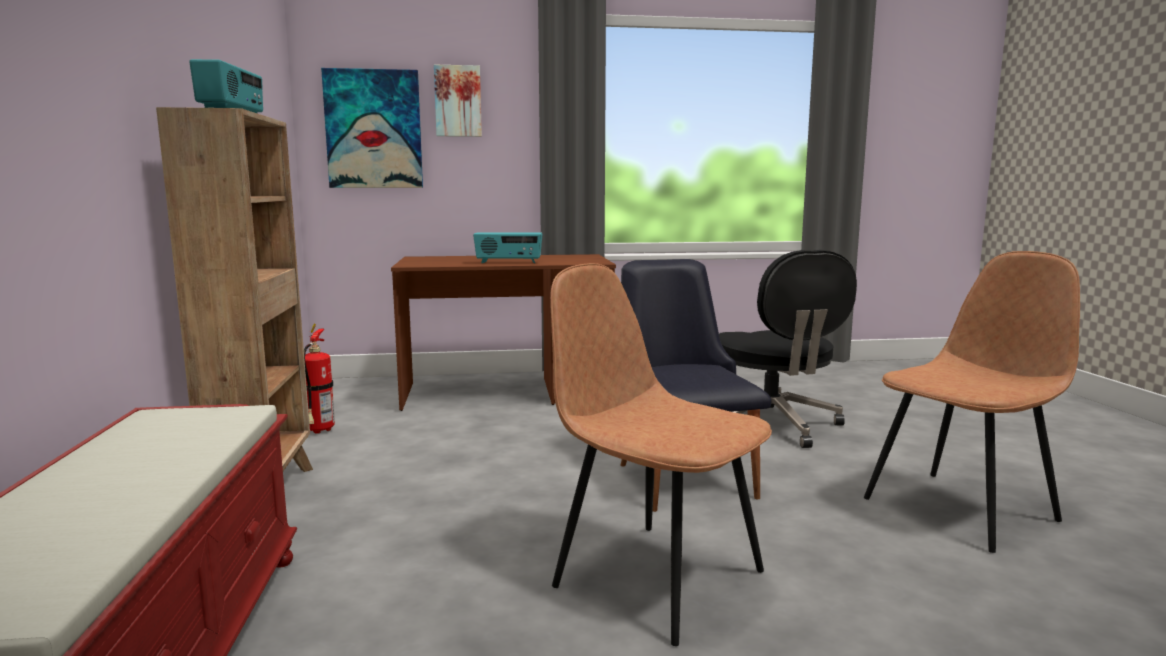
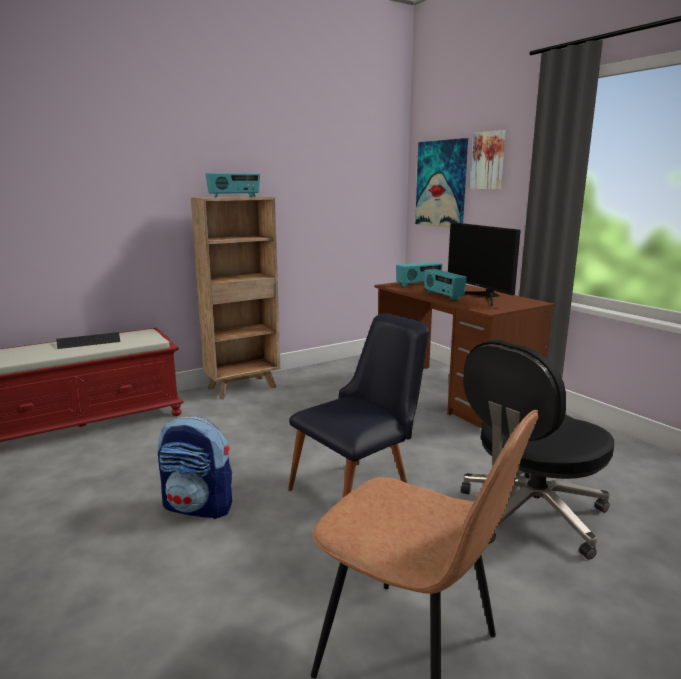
camera: 65 degrees right, 5 degrees up
fire extinguisher [304,323,335,433] -> none
brown chair [550,263,772,646] -> backpack [158,416,232,519]
none -> keyboard [56,332,120,349]
none -> radio [396,262,443,287]
none -> monitor [448,222,521,306]

